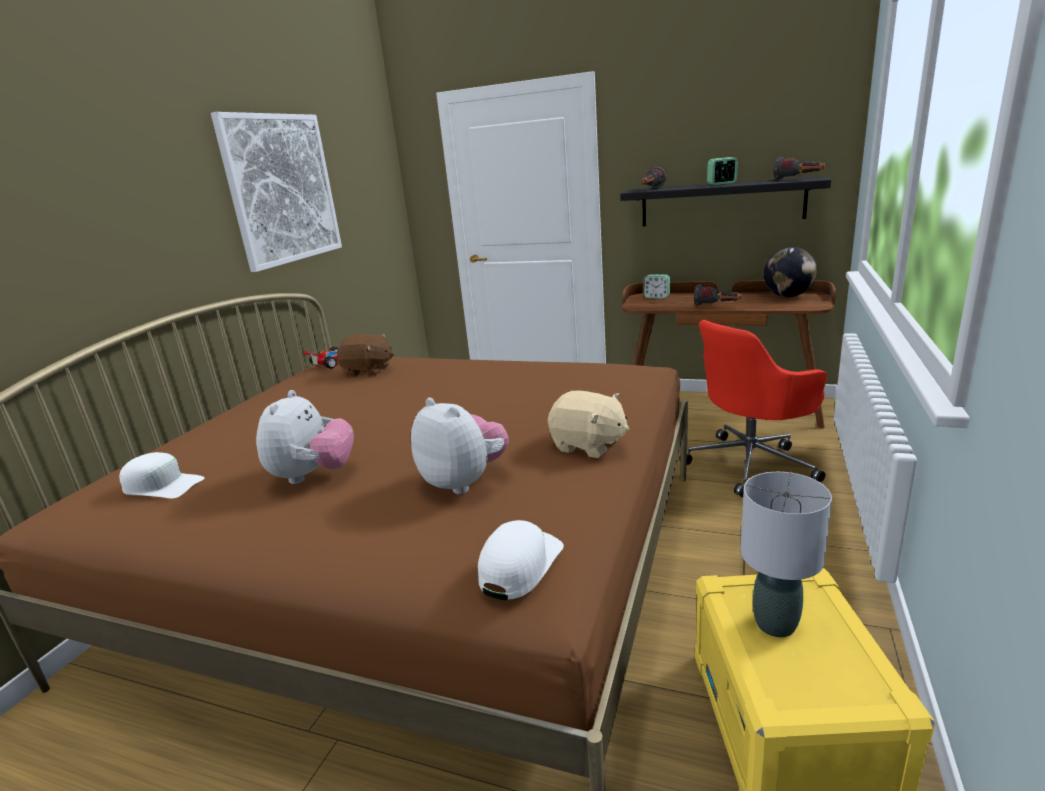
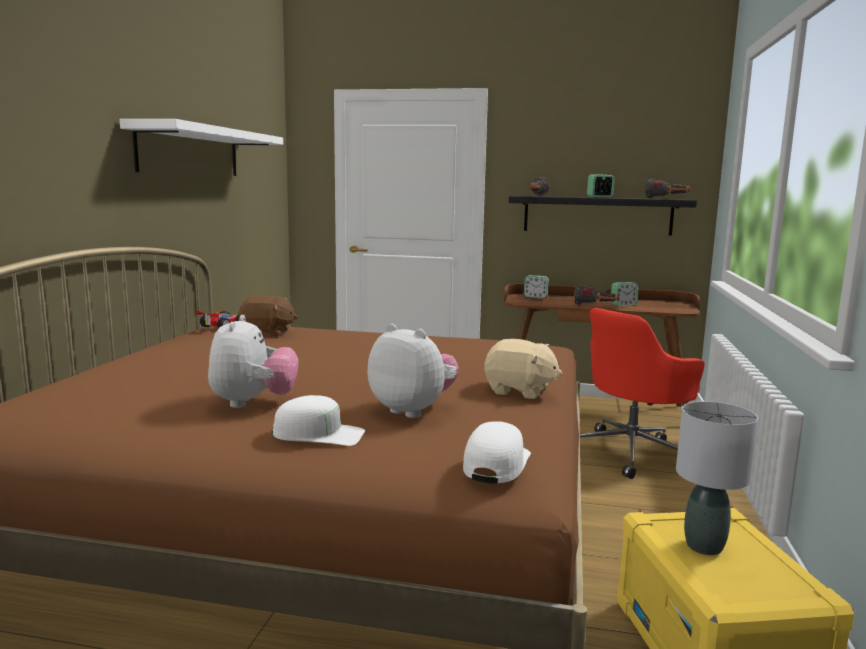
camera: 10 degrees left, 10 degrees down
white cap [119,452,205,498] -> white cap moved to [272,395,365,446]
picture [211,112,342,272] -> white shelf [120,119,283,176]
globe [764,247,817,297] -> none
none -> alarm clock [611,282,639,306]

